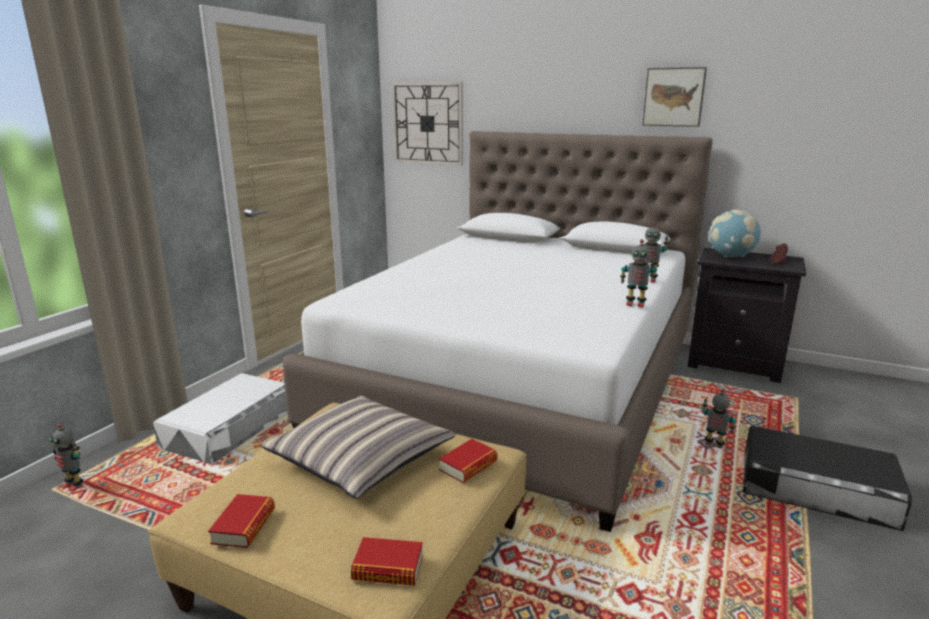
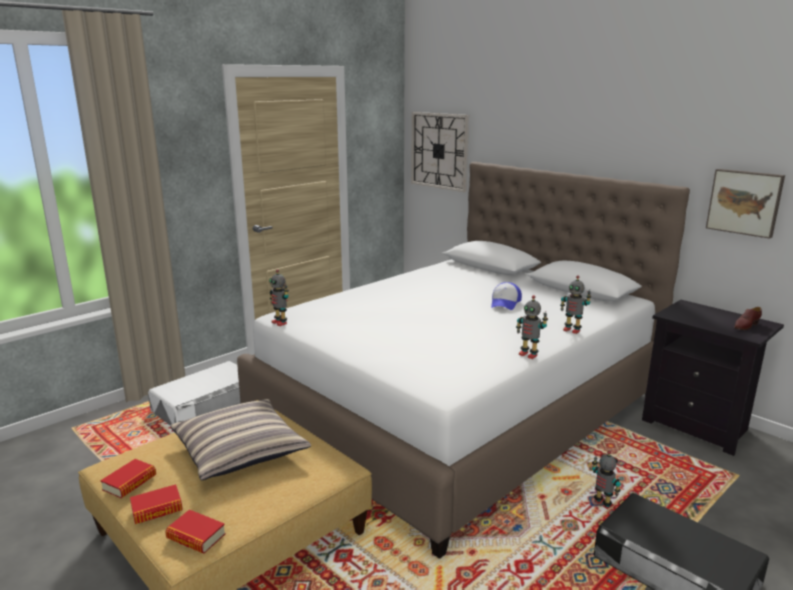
camera: 20 degrees right, 0 degrees up
toy robot [49,424,83,492] -> toy robot moved to [269,269,289,326]
book [439,439,497,483] -> book moved to [130,484,183,524]
picture [642,67,707,127] -> picture moved to [706,169,785,239]
globe [709,209,761,257] -> none
none -> cap [491,282,522,310]

